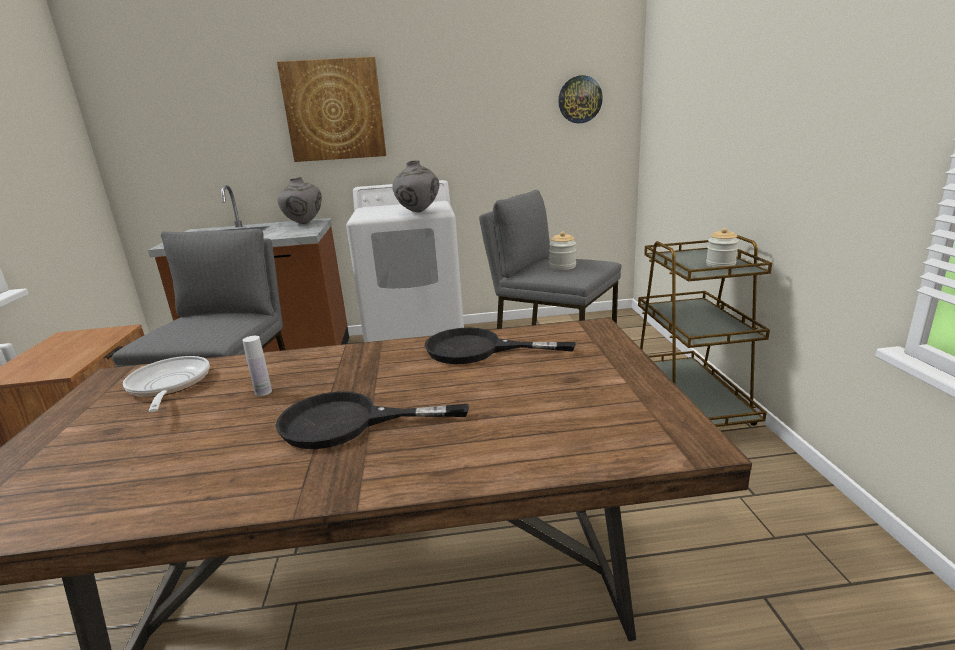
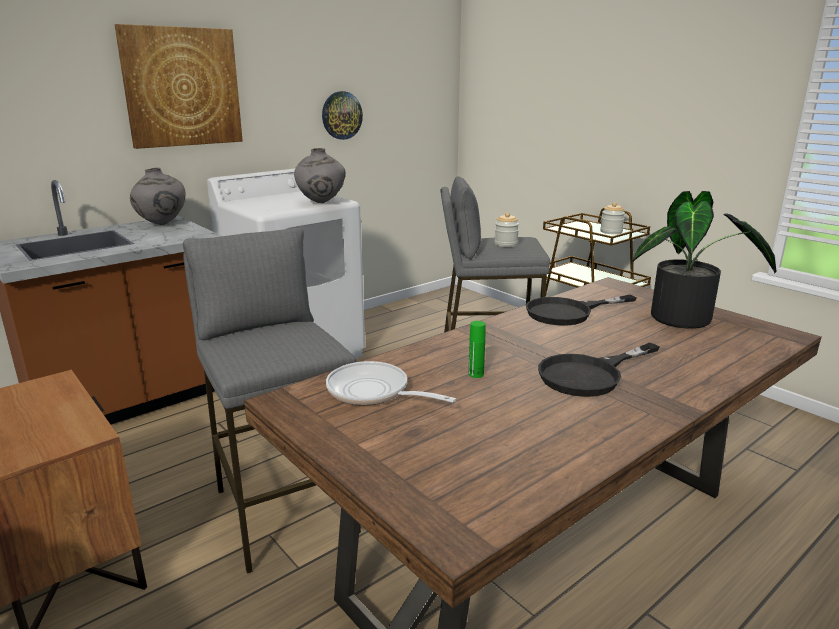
camera: 35 degrees left, 0 degrees up
white bottle [242,336,272,396] -> green bottle [469,321,486,378]
wall clock [558,75,603,123] -> wall clock moved to [322,91,363,140]
none -> potted plant [632,191,776,329]

